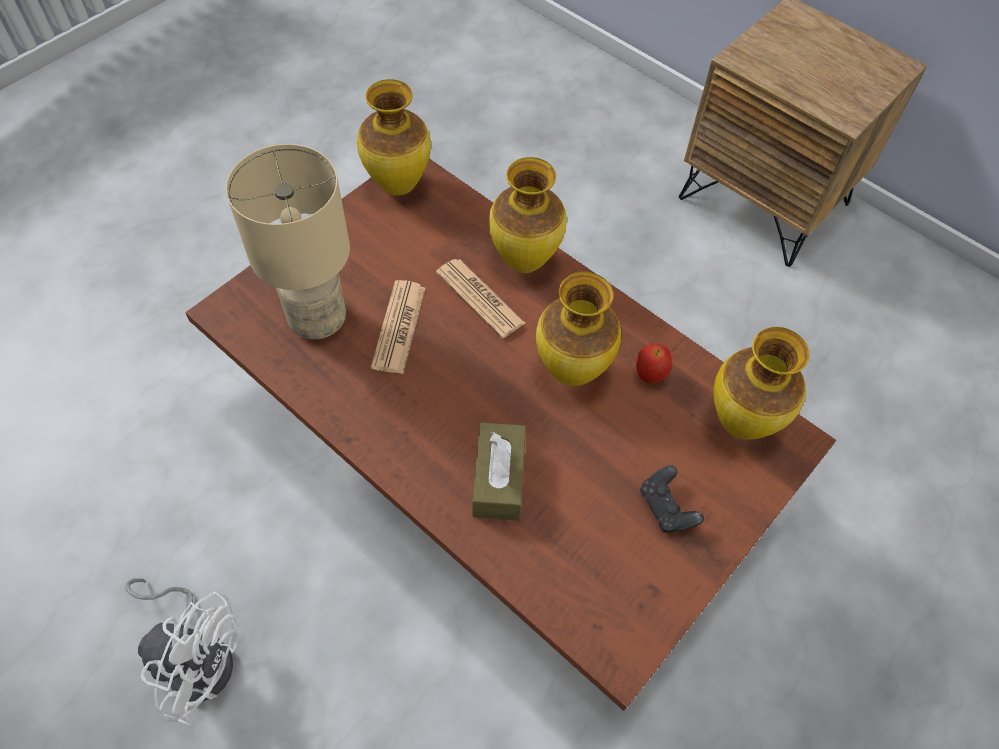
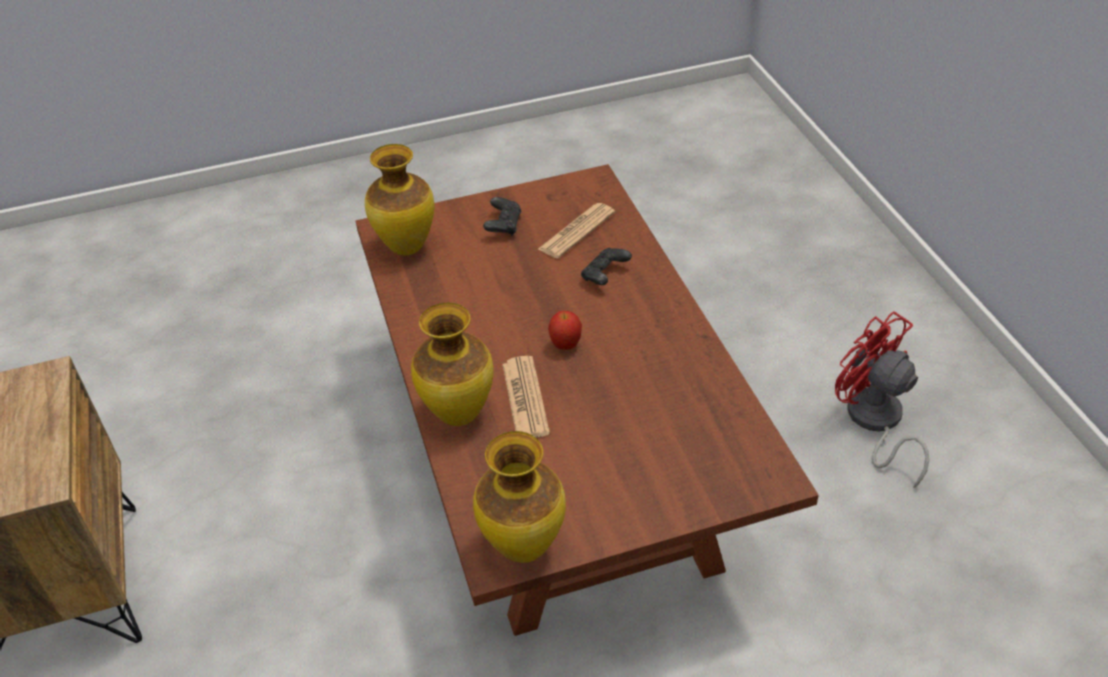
camera: 145 degrees left, 15 degrees down
white fan [125,578,240,726] -> red fan [835,311,929,488]
beige table lamp [226,144,350,339] -> none
newspaper [371,280,425,374] -> newspaper moved to [538,203,615,258]
brown tissue box [472,422,526,521] -> black game controller [581,248,632,285]
vase [536,272,621,386] -> none
apple [636,343,672,384] -> apple moved to [548,311,582,350]

